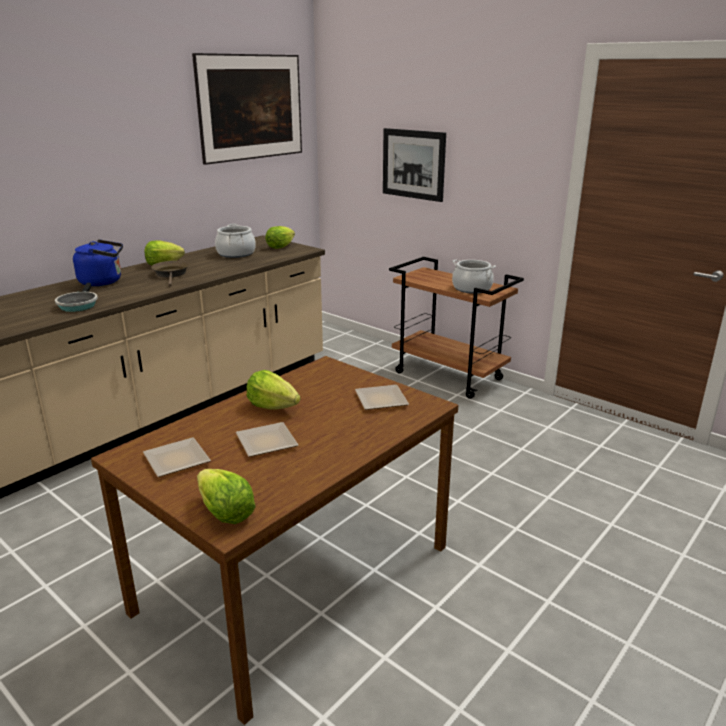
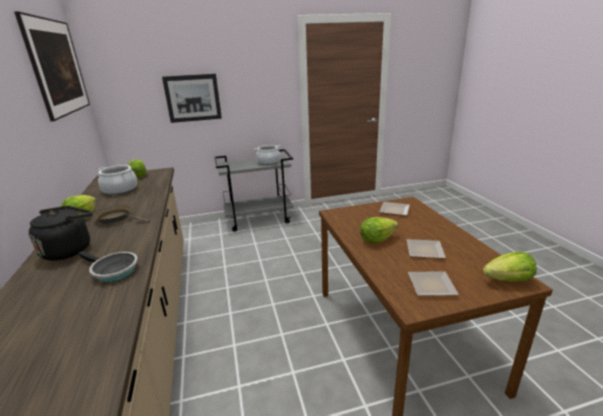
camera: 55 degrees left, 0 degrees up
blue kettle [73,239,123,286] -> black kettle [29,206,93,261]
brown cart [389,257,524,399] -> grey cart [214,149,293,232]

